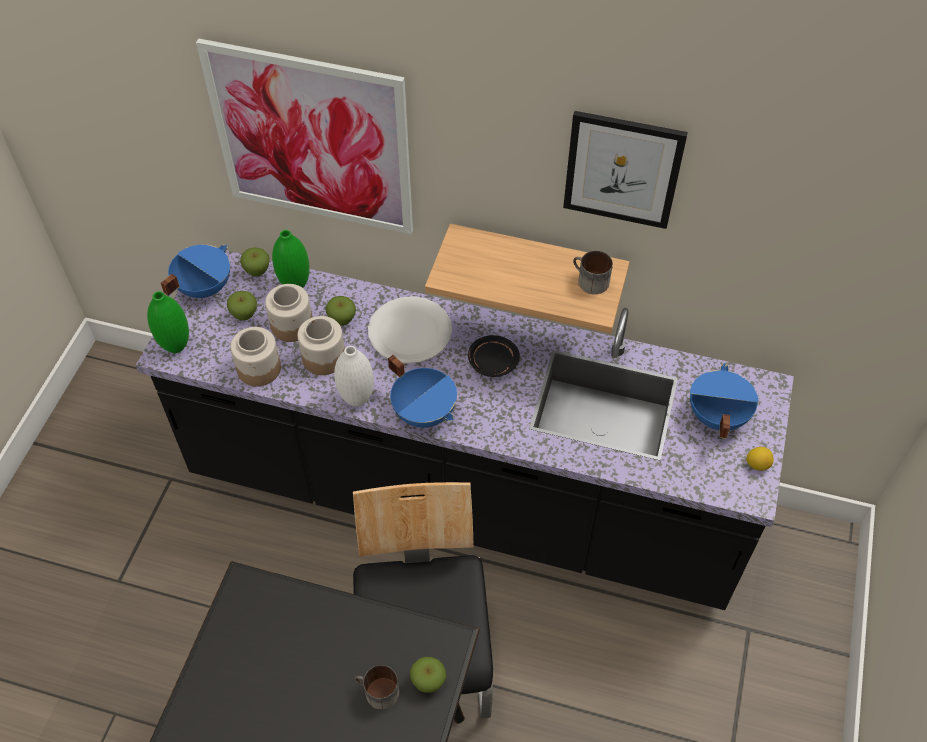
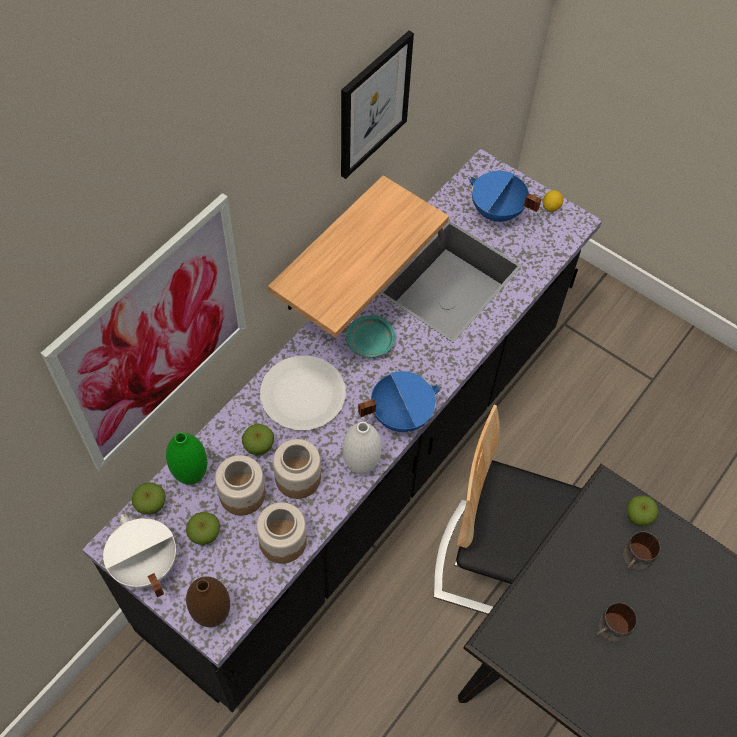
camera: 70 degrees left, 5 degrees up
green vase [147,291,189,353] -> brown vase [186,576,230,627]
blue cooking pot [161,244,230,298] -> white cooking pot [103,514,176,598]
black plate [468,335,520,377] -> turquoise plate [346,315,395,357]
mug [573,251,613,294] -> mug moved to [596,603,637,642]

